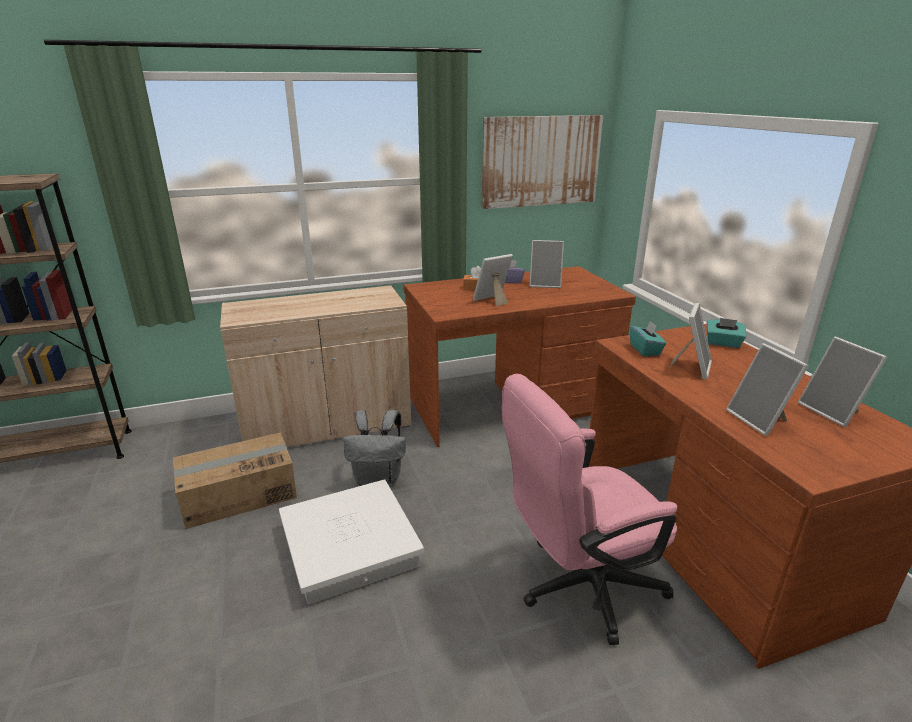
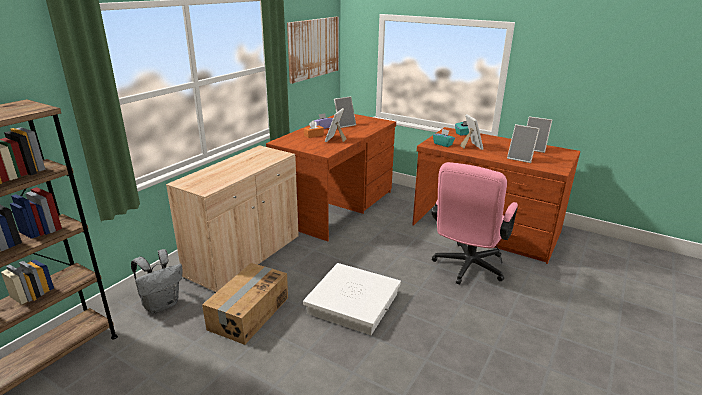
camera: 40 degrees left, 0 degrees up
grey backpack [343,410,406,487] -> grey backpack moved to [131,249,183,313]

